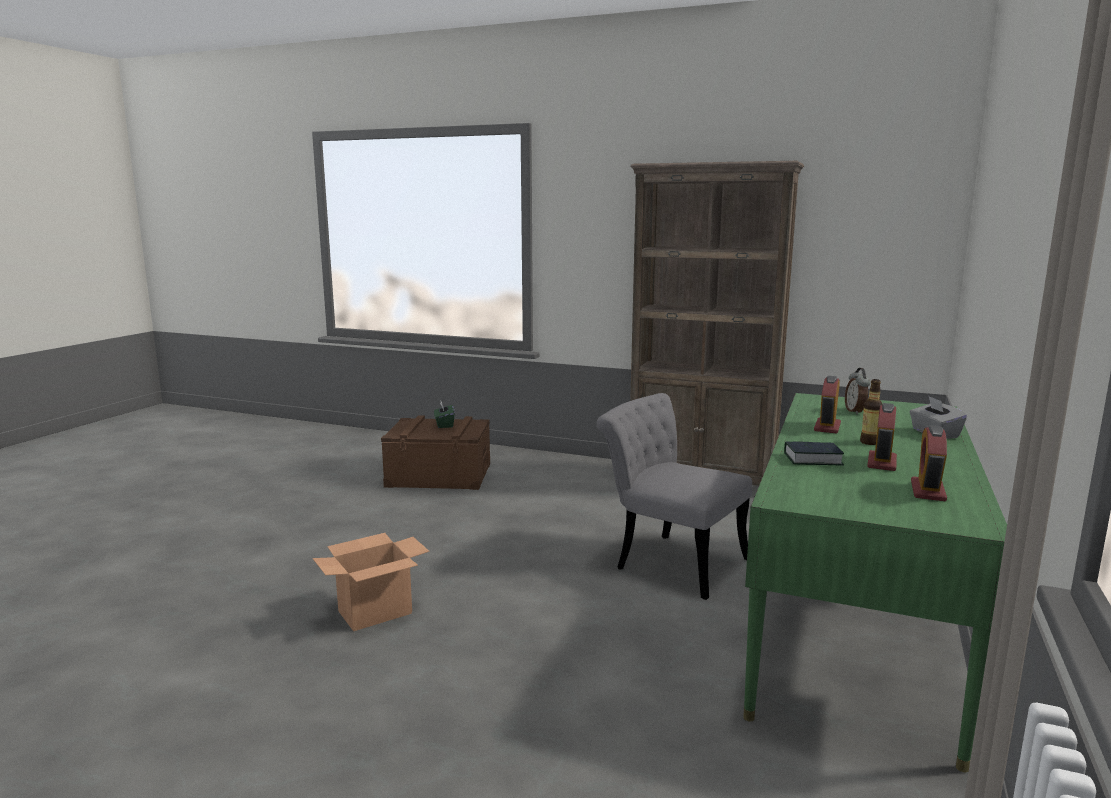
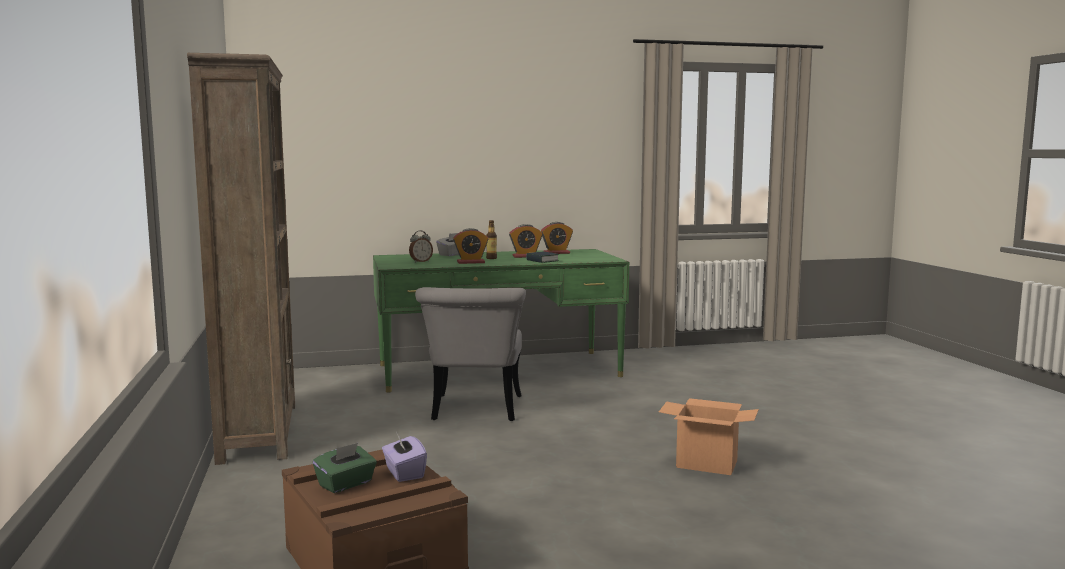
camera: 125 degrees left, 5 degrees down
none -> purple tissue box [382,432,427,482]

